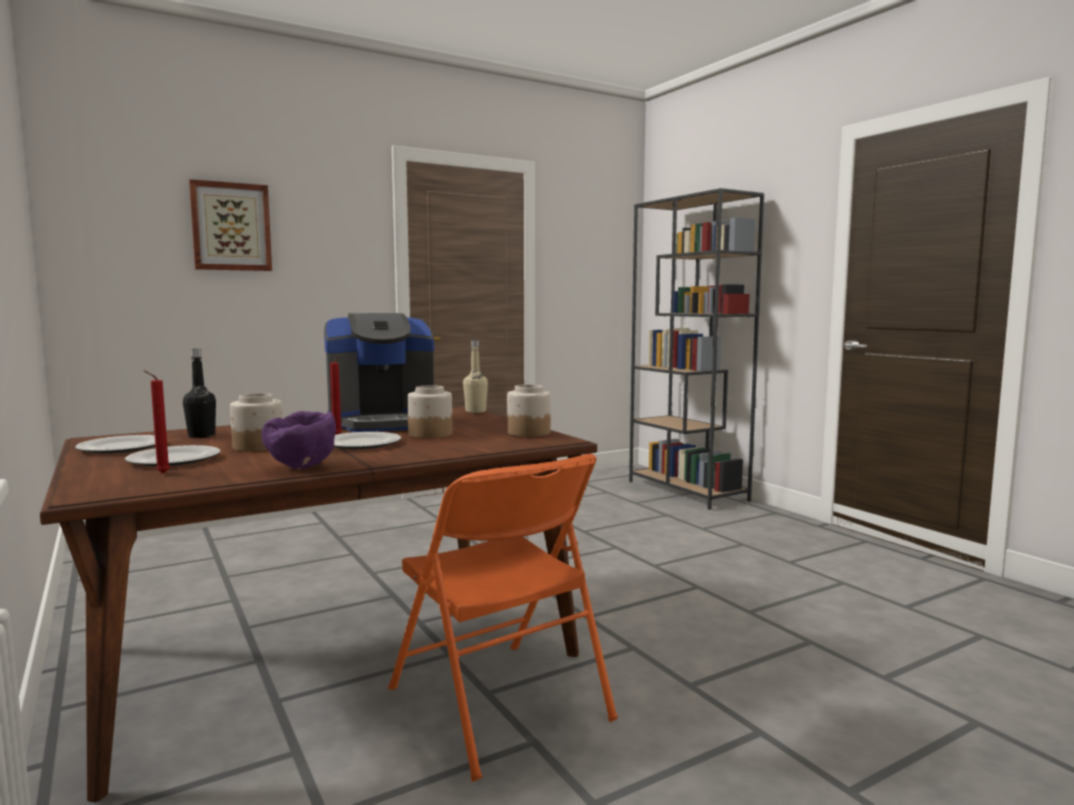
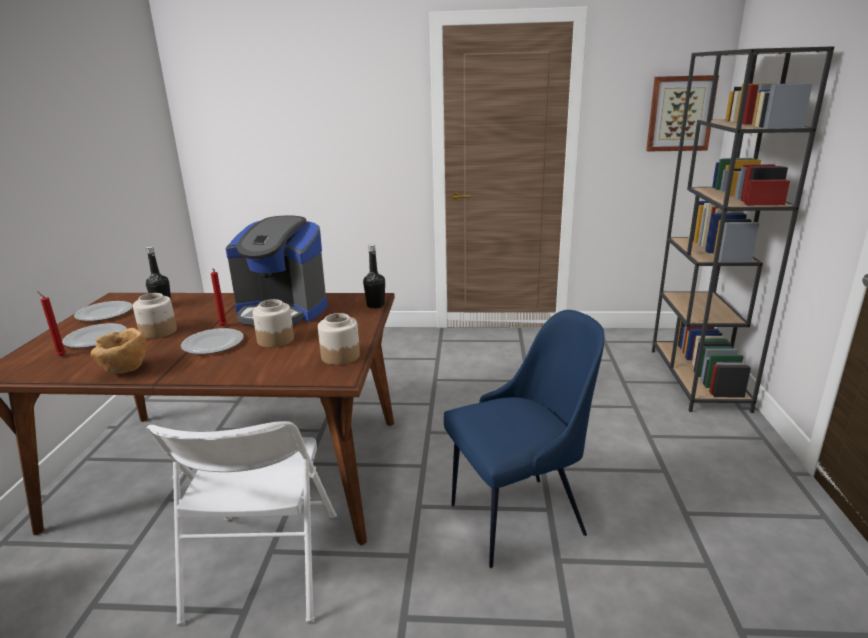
camera: 35 degrees right, 15 degrees up
picture [189,179,272,271] -> picture moved to [646,75,719,151]
purple bowl [261,411,336,469] -> brown bowl [91,328,146,374]
orange chair [388,454,618,782] -> white chair [147,421,337,625]
beige bottle [463,340,488,413] -> black bottle [363,244,385,309]
none -> blue chair [444,310,605,568]

